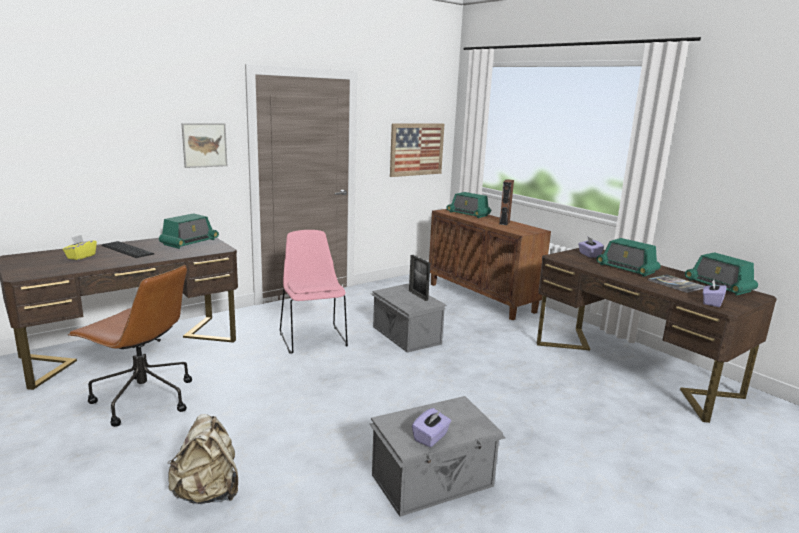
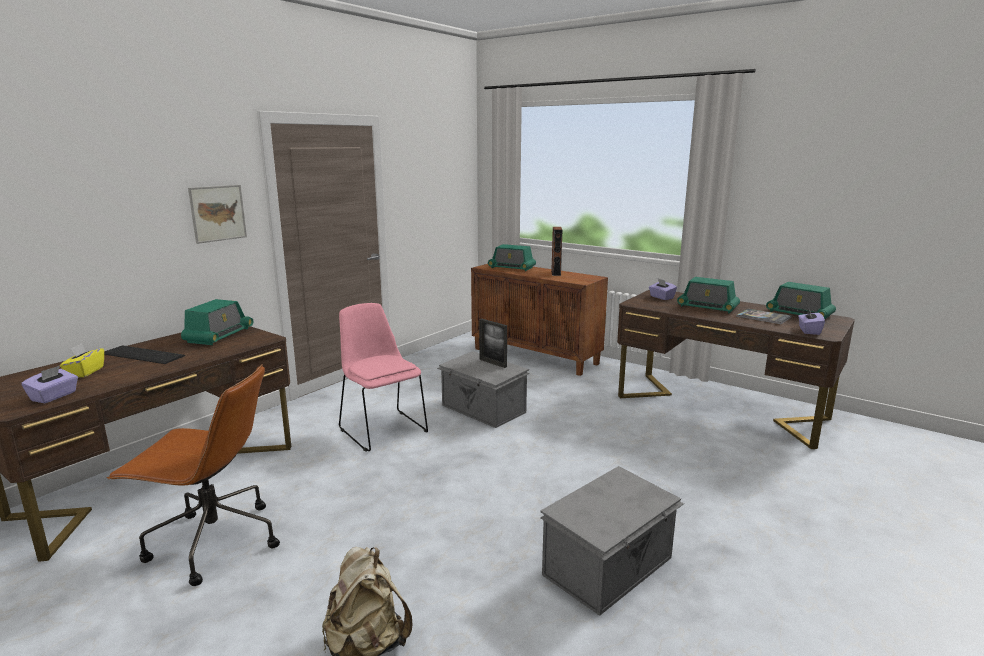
camera: 15 degrees left, 0 degrees up
picture [390,124,444,177] -> none
purple tissue box [412,408,451,447] -> purple tissue box moved to [21,365,78,403]

